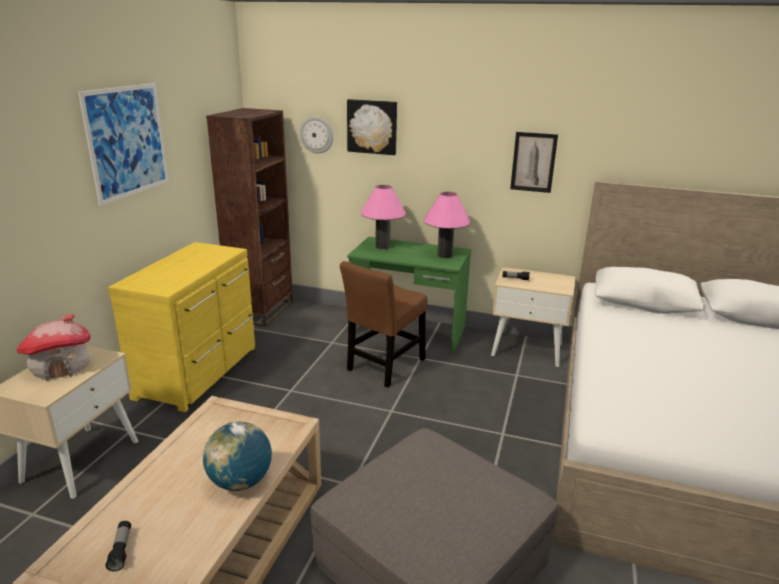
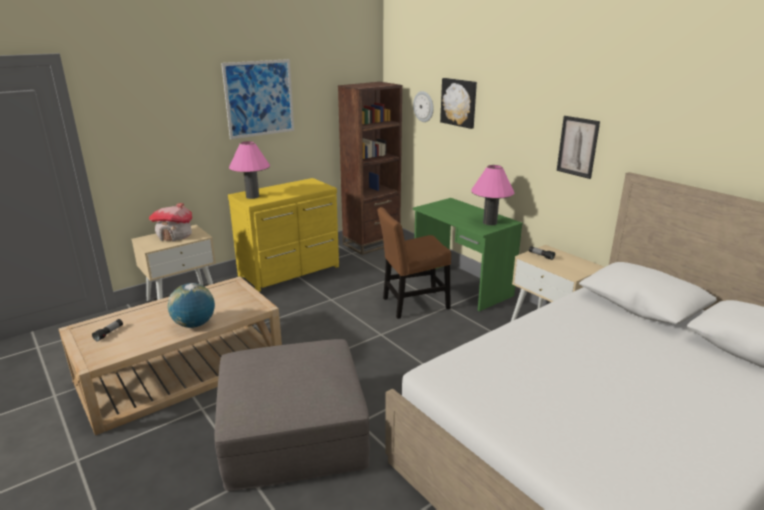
camera: 35 degrees right, 0 degrees up
pink table lamp [361,185,406,249] -> pink table lamp moved to [229,141,270,199]

